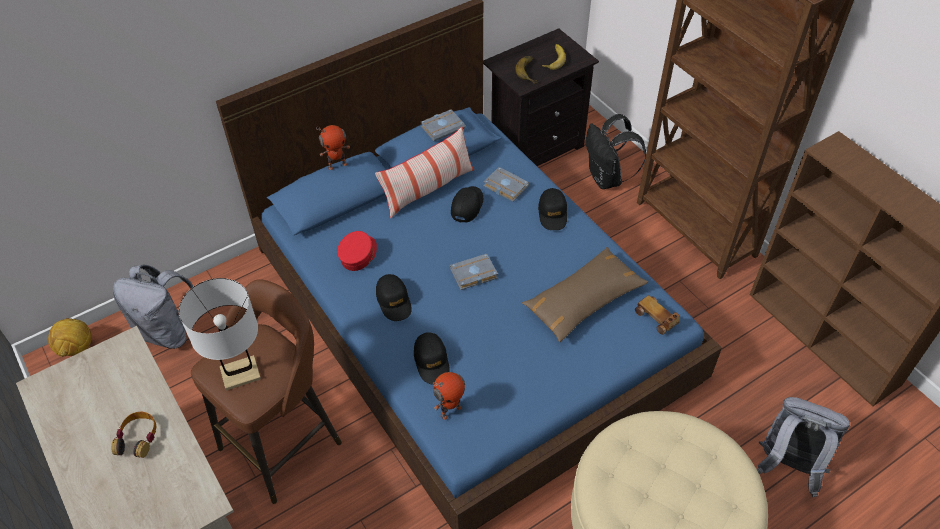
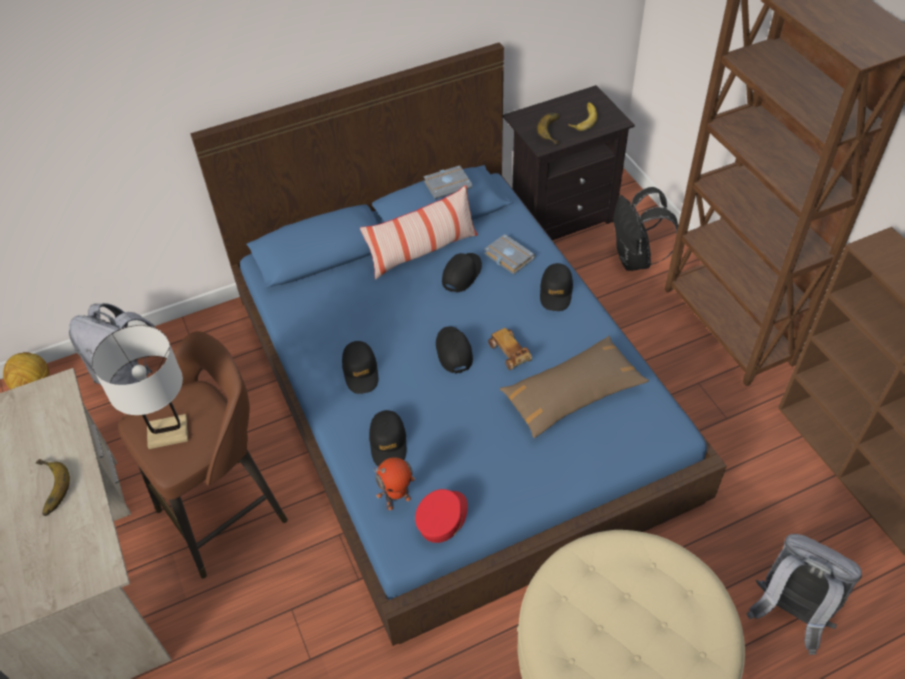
camera: 10 degrees right, 0 degrees up
headphones [111,412,156,458] -> banana [36,459,70,516]
toy robot [316,125,350,170] -> none
red cap [337,231,377,271] -> red cap moved to [415,489,468,543]
grey book [450,254,498,290] -> black cap [436,326,473,374]
toy car [635,295,680,335] -> toy car moved to [488,328,532,370]

